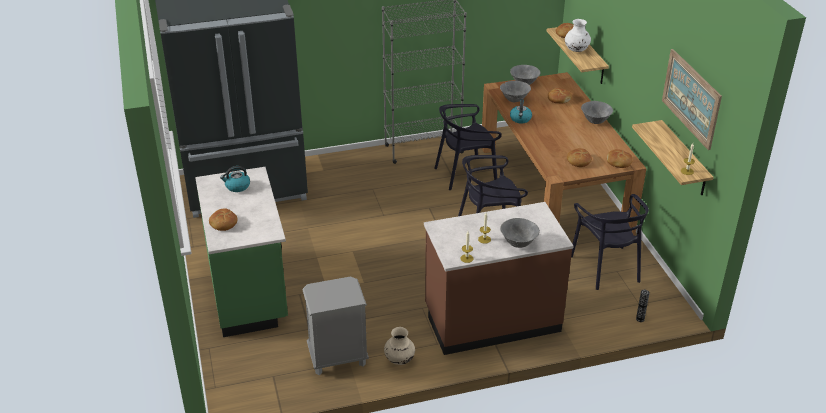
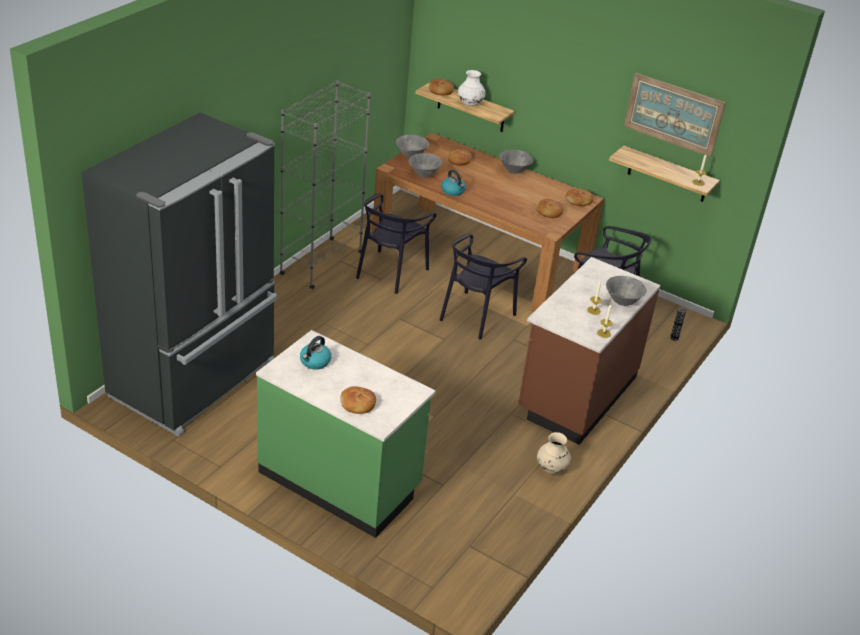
camera: 45 degrees left, 0 degrees up
grey nightstand [302,276,369,375] -> none

